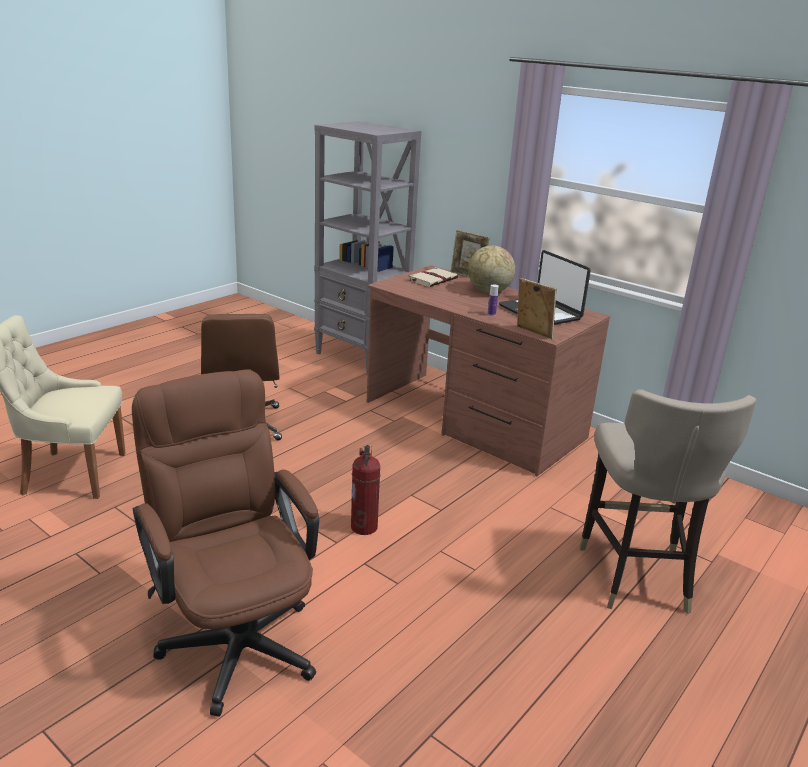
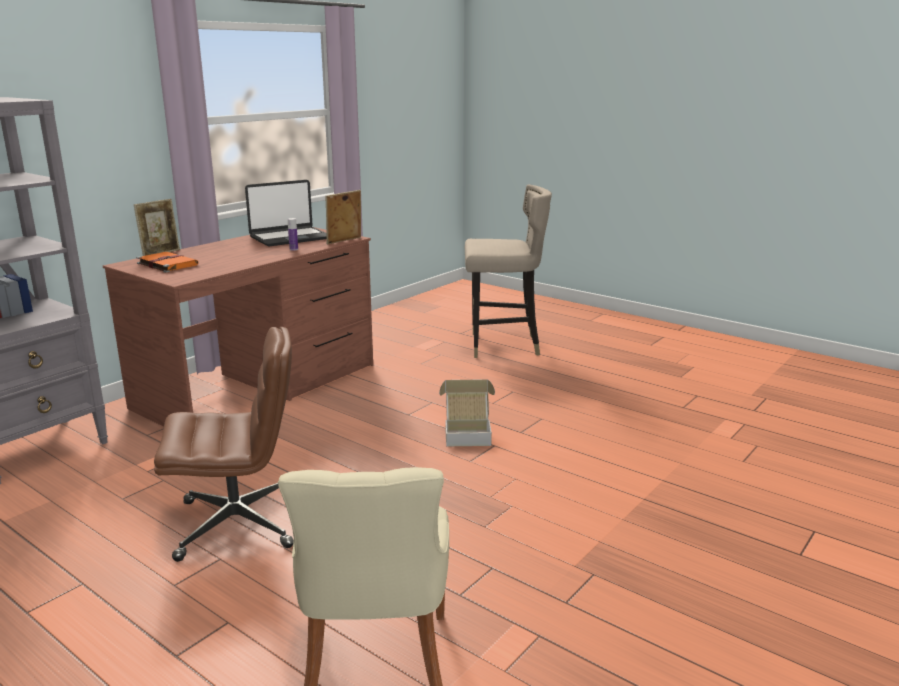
camera: 90 degrees left, 5 degrees down
brown office chair [132,369,319,717] -> none
fire extinguisher [351,445,380,535] -> cardboard box [439,379,495,447]
beige book [408,267,458,287] -> orange book [137,252,198,273]
globe [468,245,515,293] -> none

